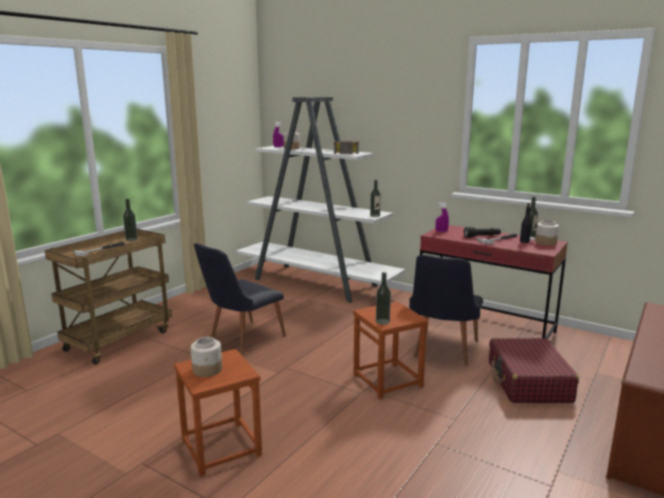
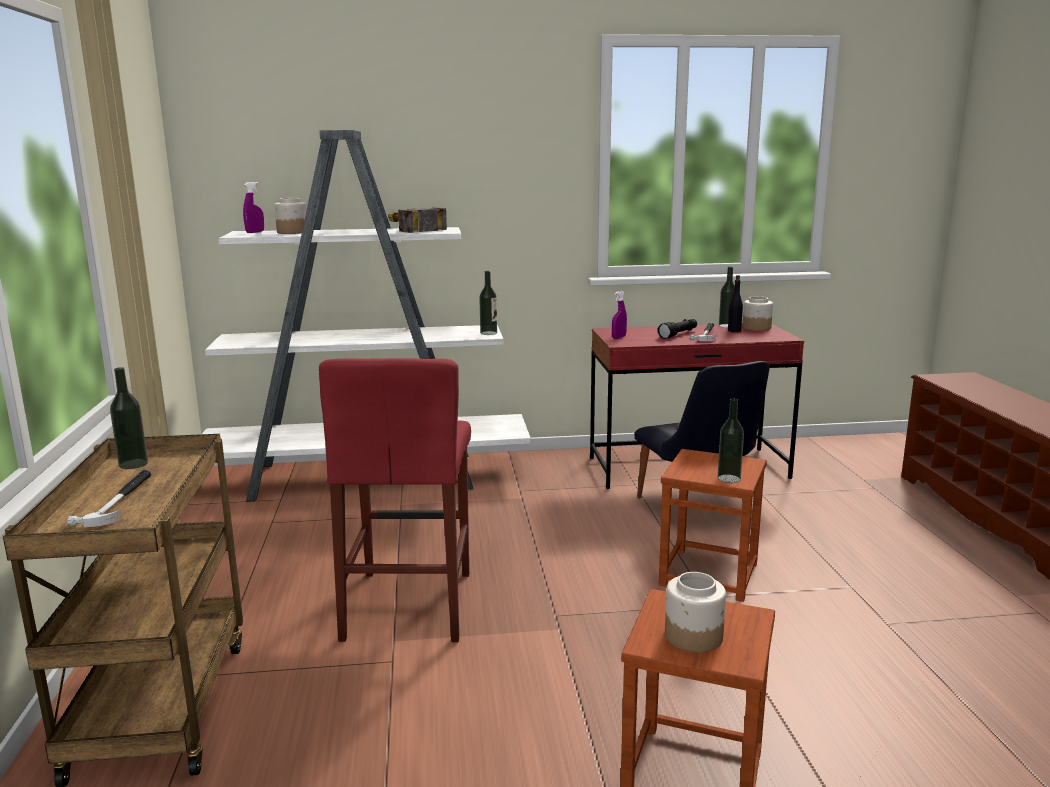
camera: 40 degrees left, 0 degrees up
black chair [194,243,286,355] -> red stool [319,358,471,642]
red suitcase [489,338,579,403] -> none

